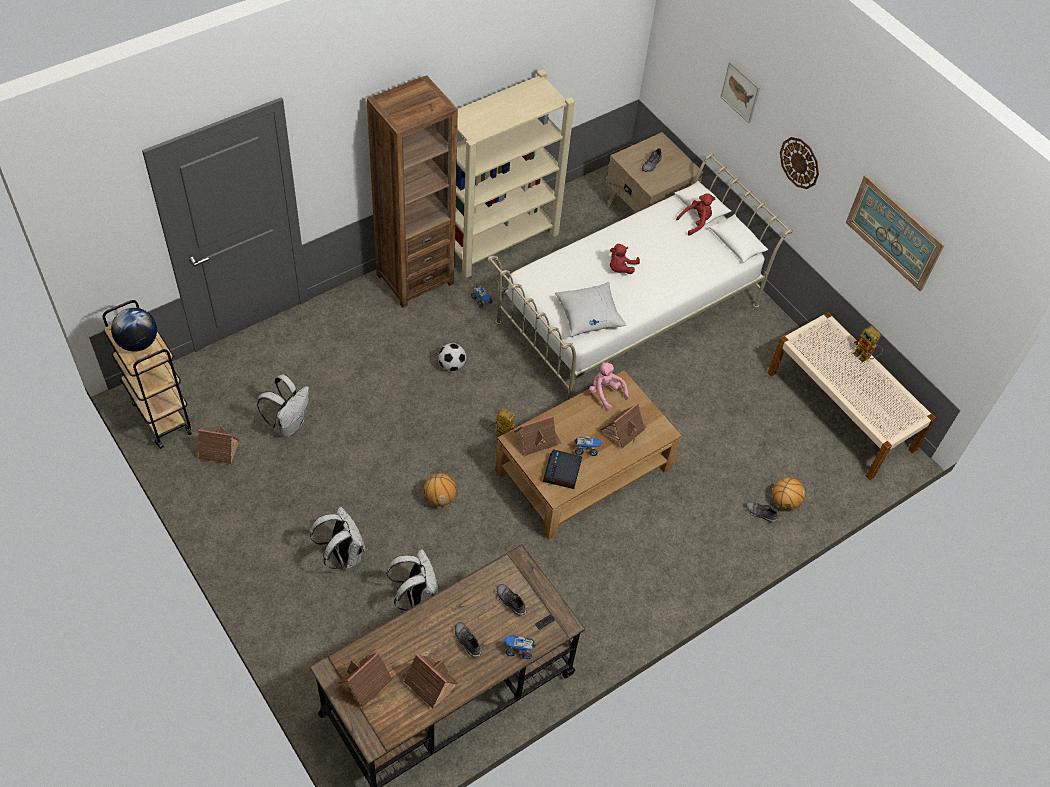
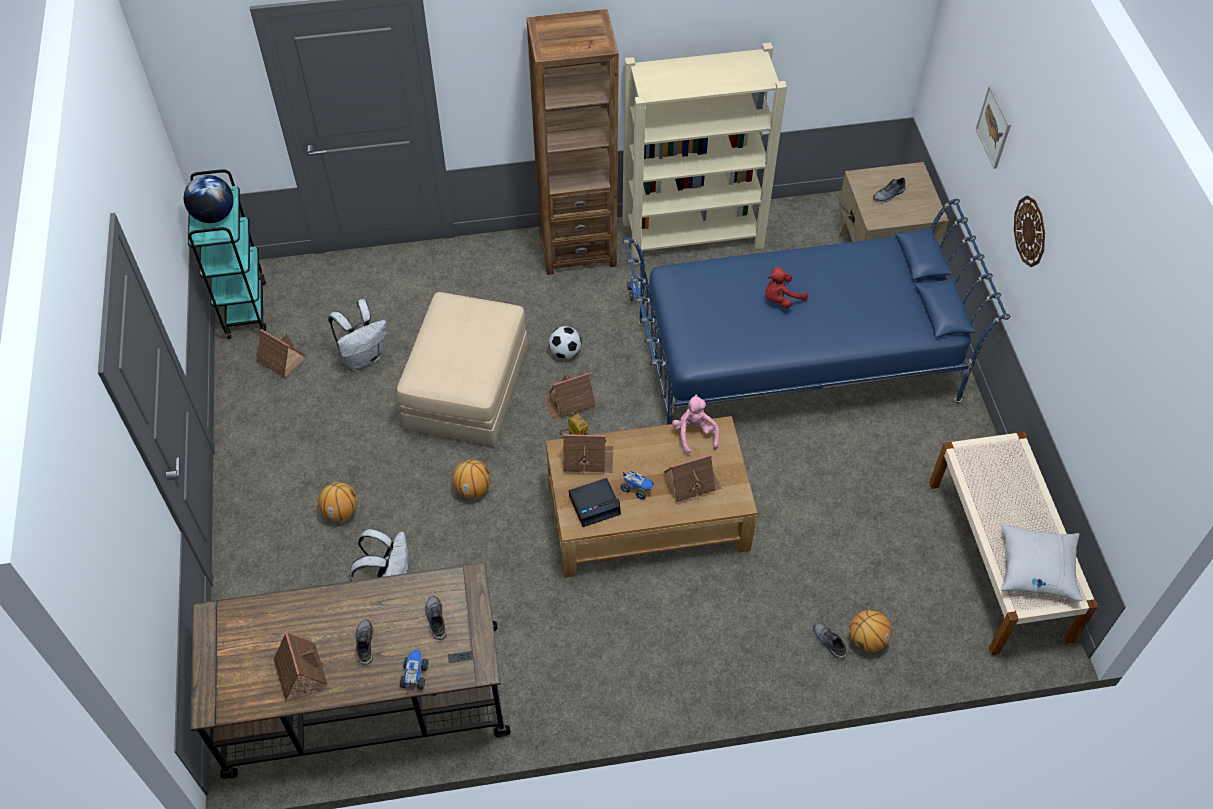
camera: 30 degrees right, 0 degrees up
brown cart [102,300,192,449] -> turquoise cart [188,169,266,339]
white backpack [310,507,365,570] -> basketball [318,482,358,521]
toy house [334,652,392,713] -> toy house moved to [543,373,596,420]
white bed [487,153,793,400] -> blue bed [623,199,1010,425]
toy truck [504,635,536,659] -> toy truck turned 60 degrees clockwise [400,649,428,690]
alarm clock [543,450,582,489] -> alarm clock turned 150 degrees counterclockwise [569,478,621,527]
grey pillow [555,282,626,337] -> grey pillow moved to [1001,524,1082,601]
red plush toy [676,193,715,236] -> none
picture [846,175,945,291] -> none
toy robot [853,326,883,363] -> none
none -> beige ottoman [397,292,528,446]

